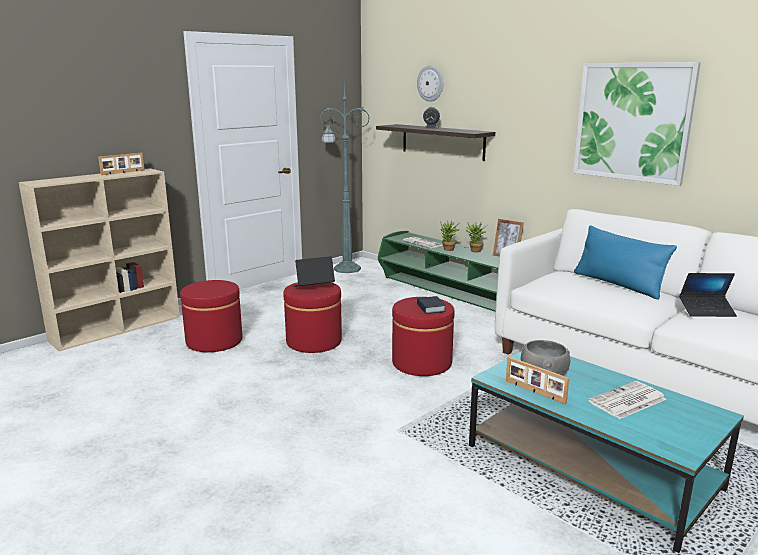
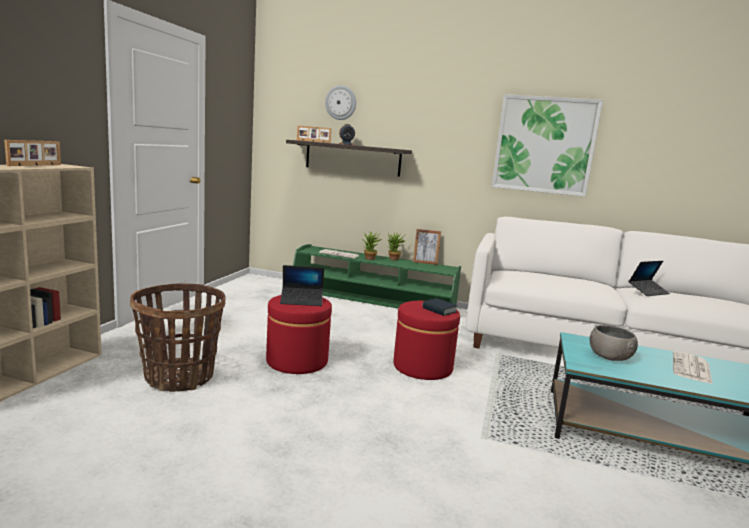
camera: 30 degrees left, 5 degrees down
red ottoman [180,280,242,352] -> basket [130,283,226,392]
laptop [293,256,335,287] -> laptop turned 135 degrees counterclockwise [280,265,324,306]
green floor lamp [320,82,370,273] -> none
picture frame [506,357,569,404] -> picture frame moved to [297,126,331,143]
blue pillow [574,225,677,300] -> none

